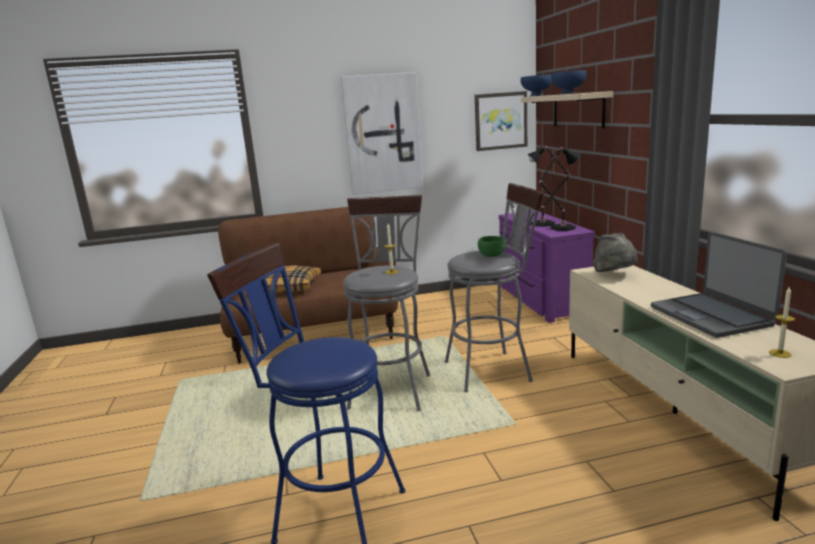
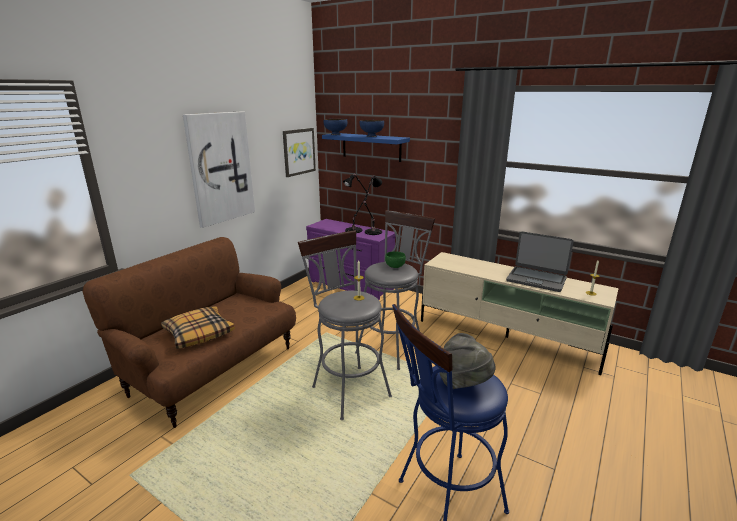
camera: 45 degrees left, 5 degrees up
beige shelf [521,91,613,128] -> blue shelf [322,133,410,162]
grey hat [594,233,638,272] -> grey hat moved to [438,333,496,389]

